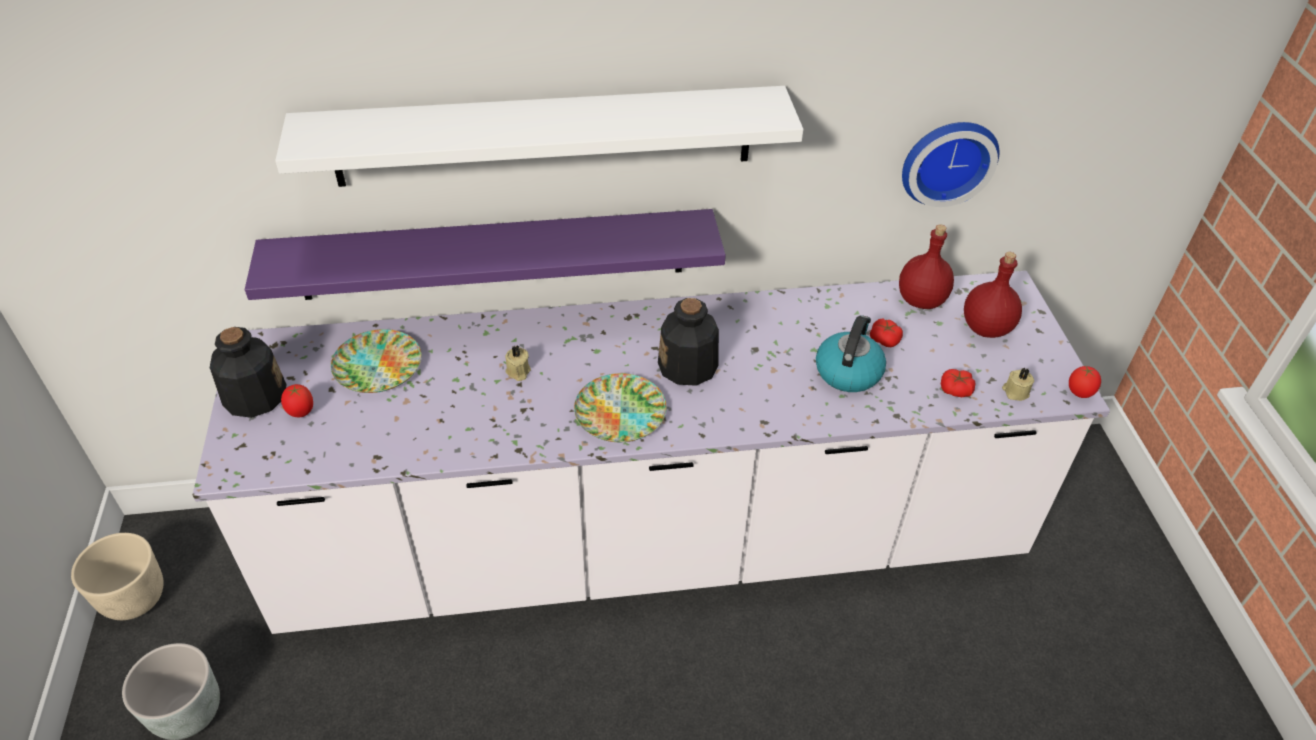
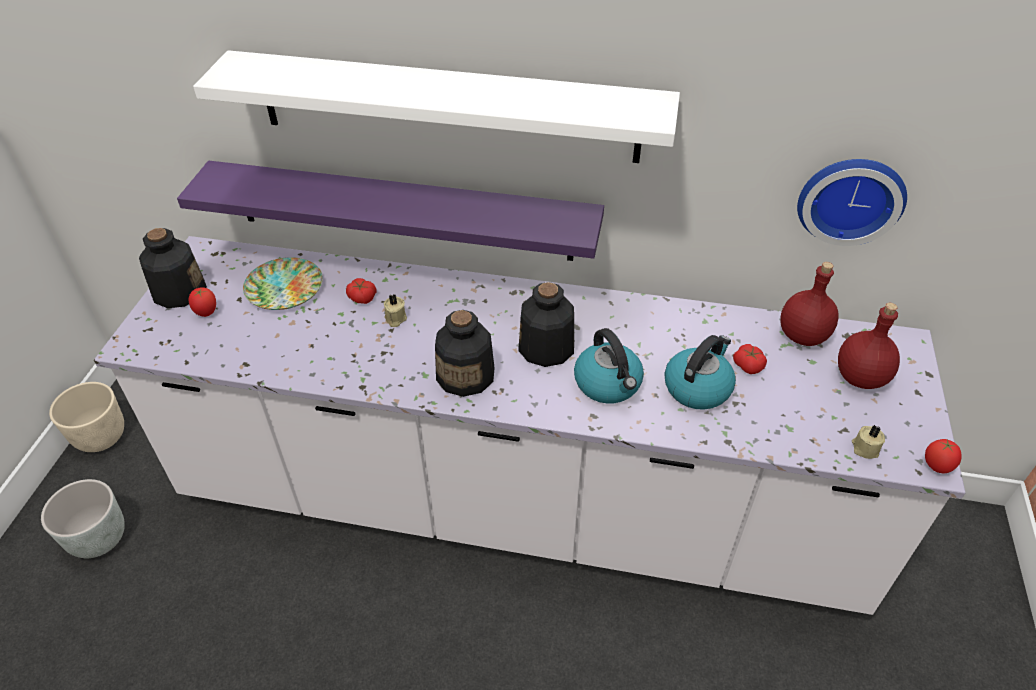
camera: 20 degrees right, 0 degrees up
plate [574,373,667,442] -> bottle [435,310,494,397]
tomato [941,369,976,397] -> tomato moved to [346,278,377,304]
none -> kettle [574,328,644,404]

